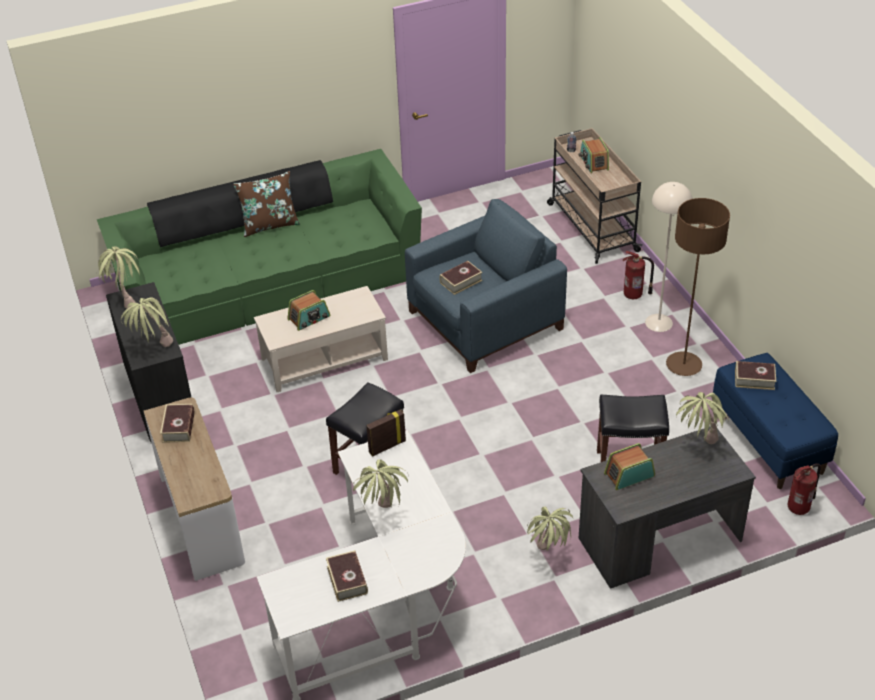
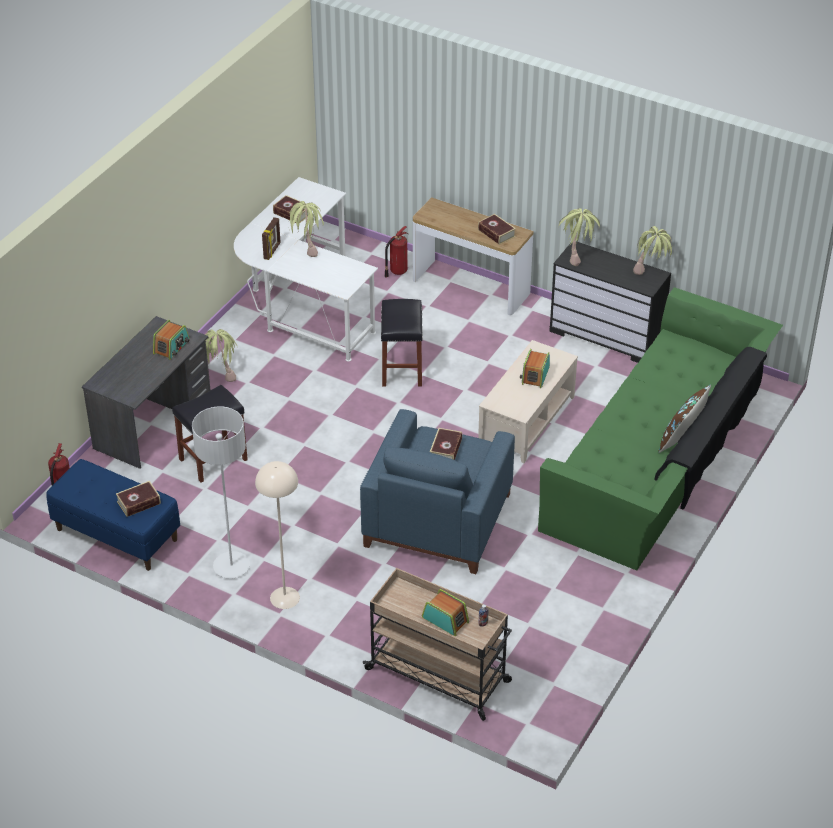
camera: 140 degrees right, 0 degrees up
picture frame [366,410,406,457] -> picture frame moved to [262,217,281,260]
fire extinguisher [623,251,654,299] -> fire extinguisher moved to [385,226,408,278]
brown floor lamp [666,198,730,376] -> grey floor lamp [192,407,250,579]
potted plant [676,392,729,444] -> none

